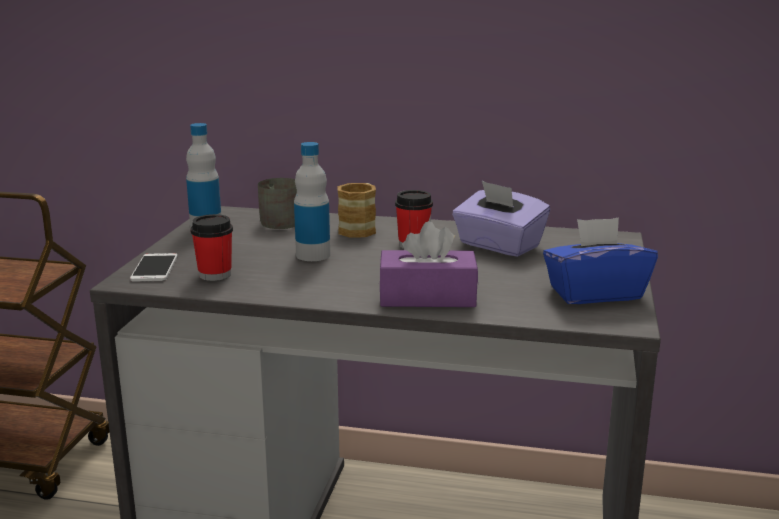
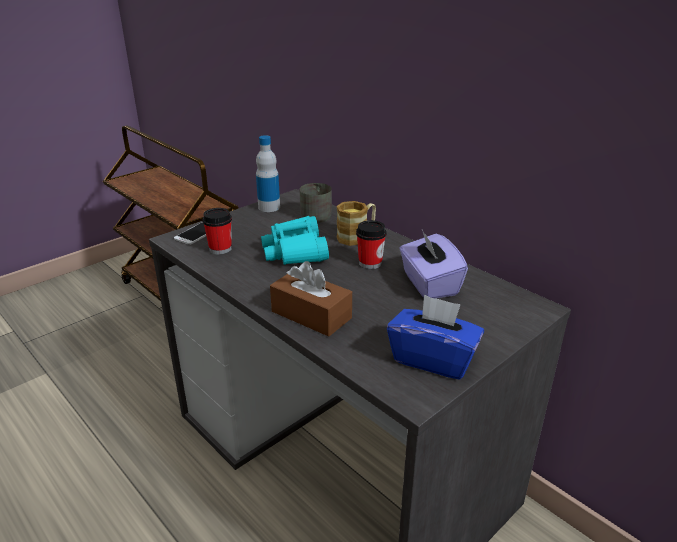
camera: 35 degrees right, 10 degrees up
bottle [294,142,330,261] -> turquoise binoculars [261,216,329,265]
purple tissue box [380,221,478,307] -> brown tissue box [270,261,352,337]

